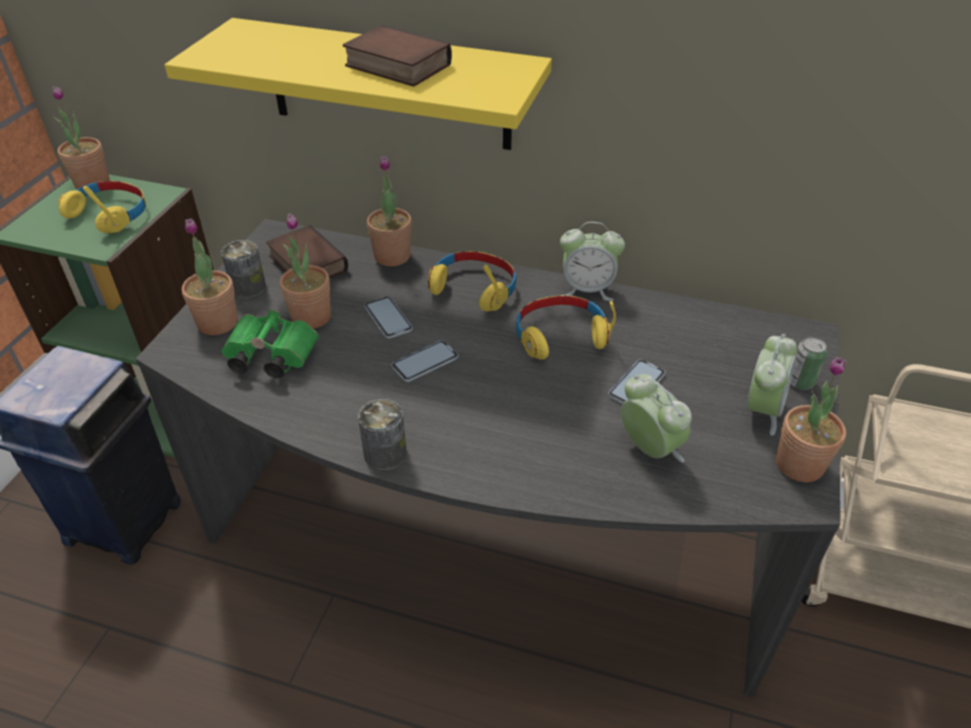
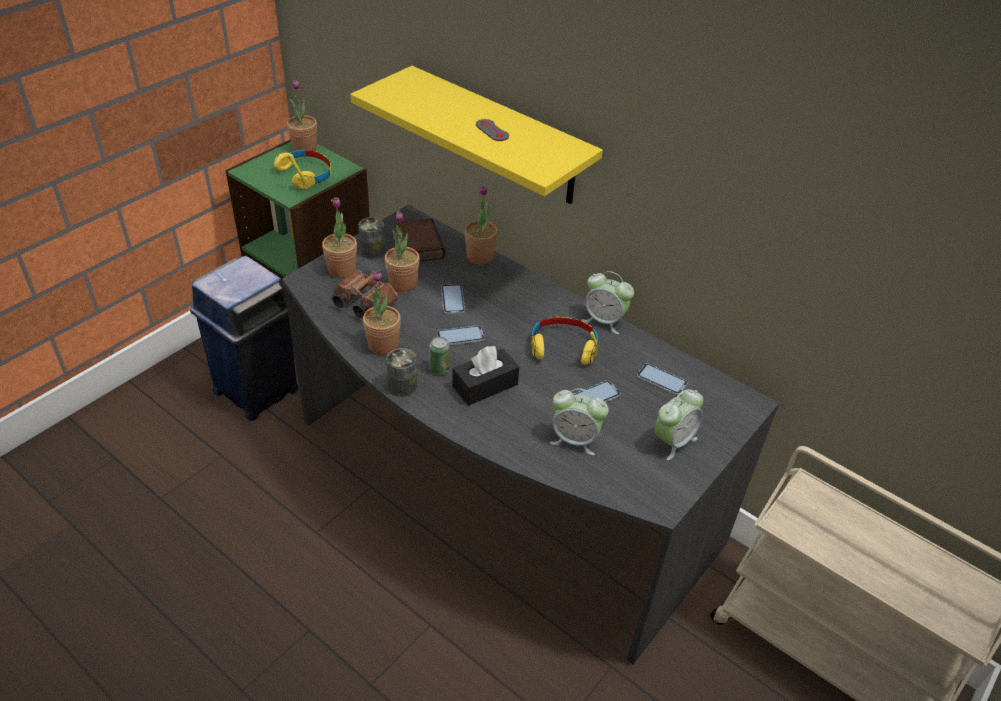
camera: 20 degrees right, 0 degrees up
green binoculars [221,310,319,378] -> brown binoculars [332,270,398,318]
book [343,25,452,87] -> grey game controller [476,119,509,141]
yellow headphones [428,251,516,312] -> none
alarm clock [621,374,692,463] -> alarm clock turned 120 degrees clockwise [550,388,609,455]
potted plant [776,357,846,482] -> potted plant moved to [363,270,401,355]
can [791,337,827,390] -> can moved to [429,337,450,375]
none -> black tissue box [452,346,519,406]
none -> phone [637,363,688,395]

